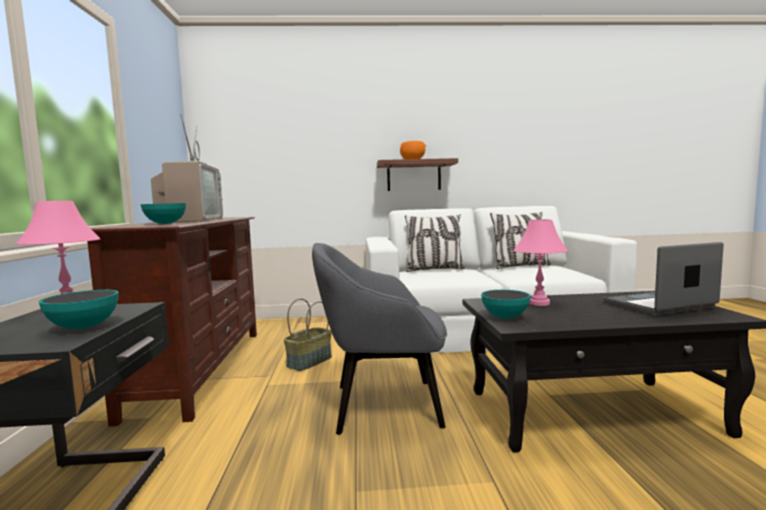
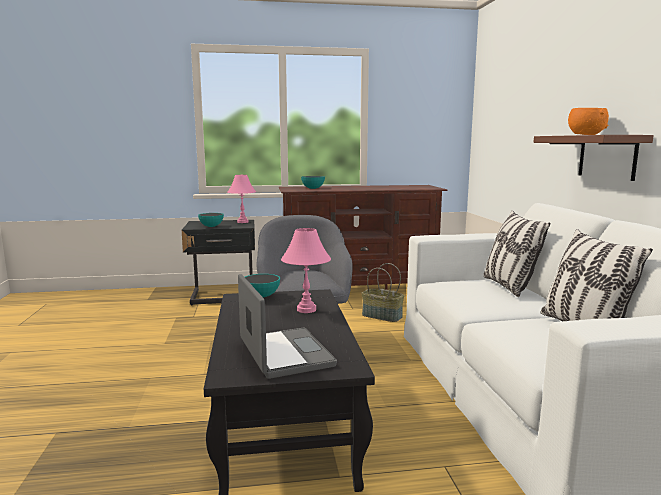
camera: 85 degrees right, 5 degrees up
television [151,113,223,222] -> none

